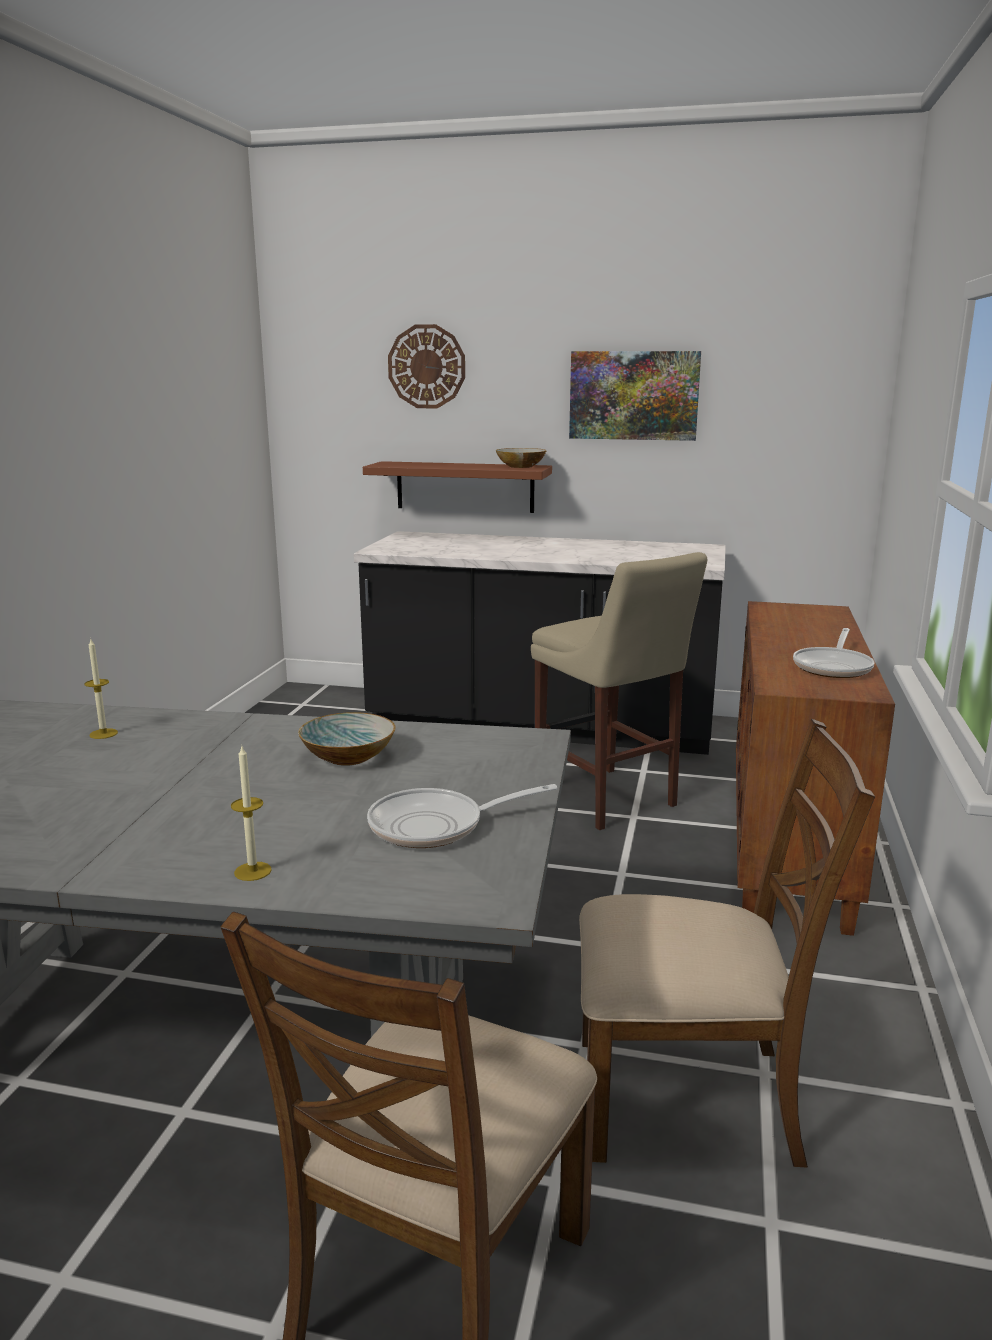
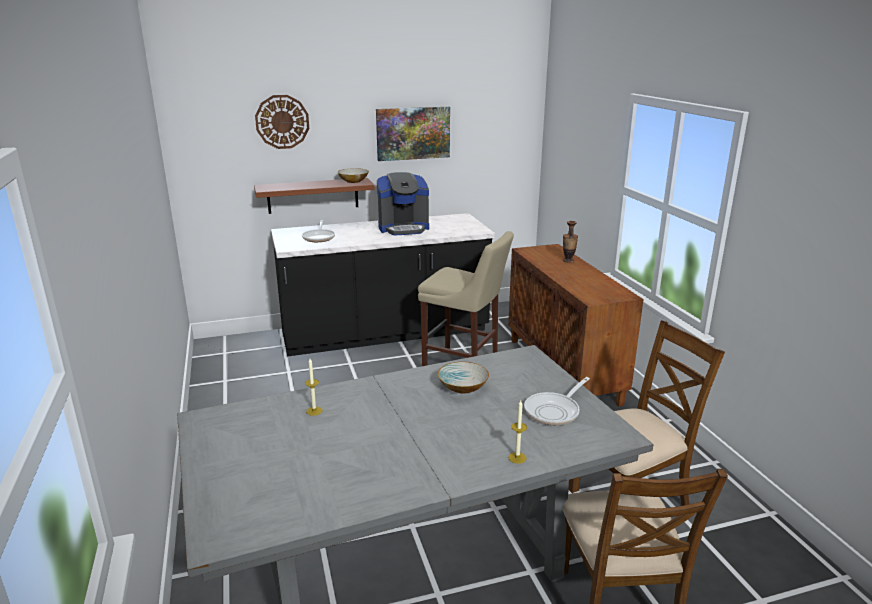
camera: 30 degrees left, 5 degrees up
frying pan [793,628,874,678] -> frying pan moved to [302,220,335,242]
none -> coffee machine [377,172,429,236]
none -> vase [563,221,578,263]

